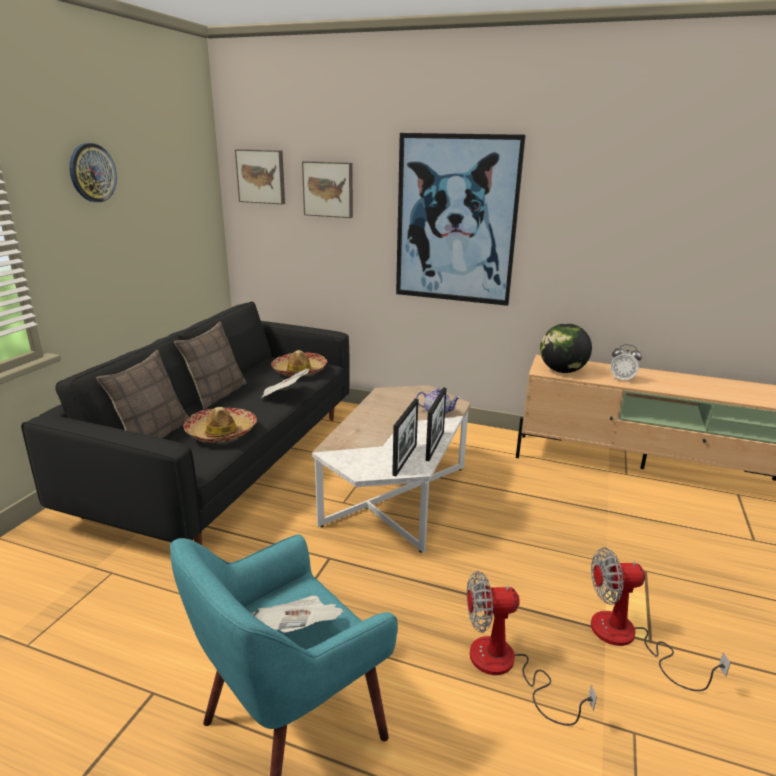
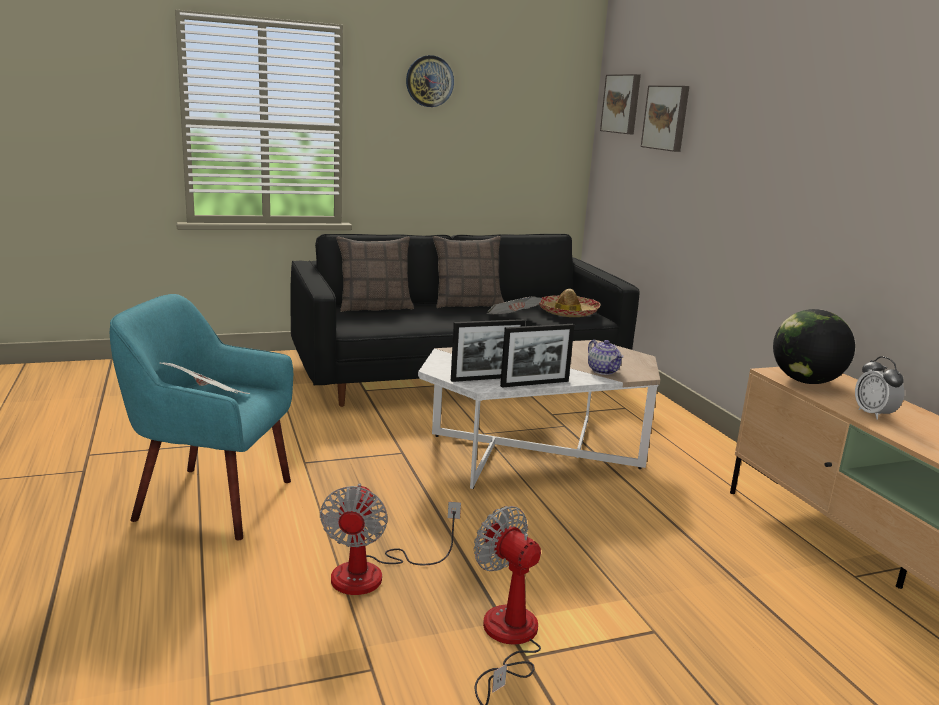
camera: 50 degrees right, 5 degrees down
hat [183,407,257,443] -> none
picture [396,133,526,306] -> none
fan [467,571,597,726] -> fan turned 135 degrees counterclockwise [320,484,461,595]

